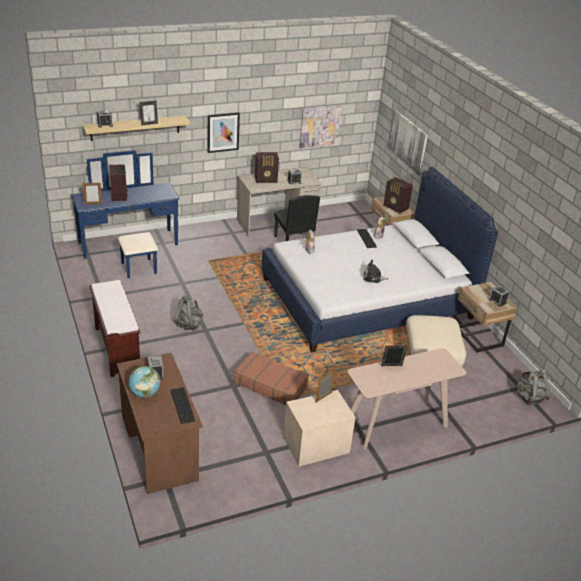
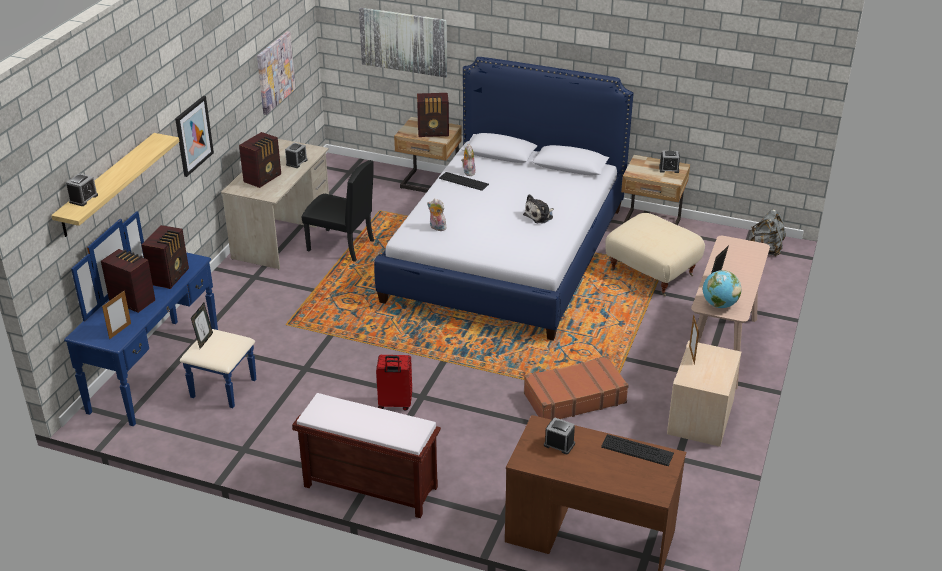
camera: 45 degrees left, 0 degrees up
globe [128,366,161,398] -> globe moved to [703,270,741,308]
picture frame [139,101,158,125] -> picture frame moved to [191,303,213,349]
grey backpack [174,295,203,330] -> red suitcase [376,355,412,411]
none -> radio [142,225,189,289]

